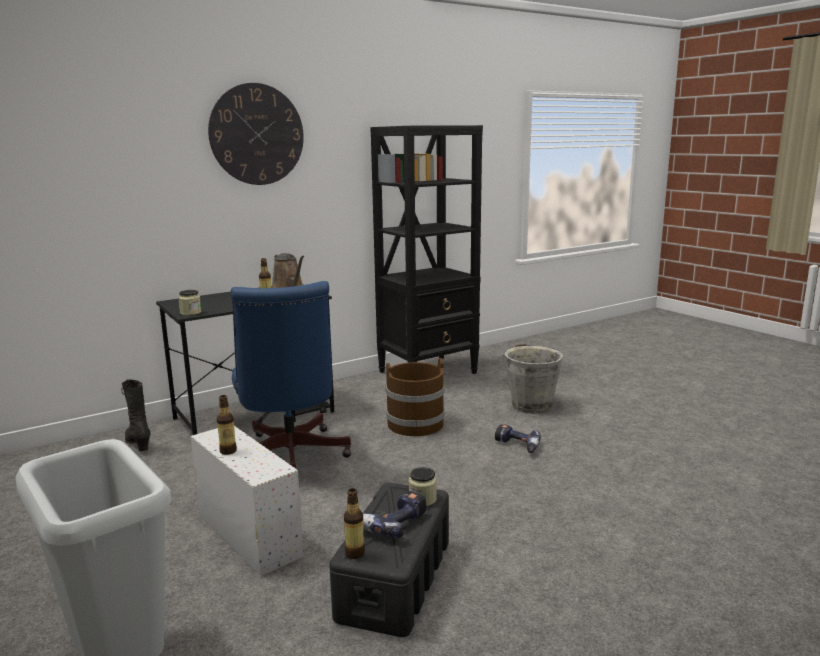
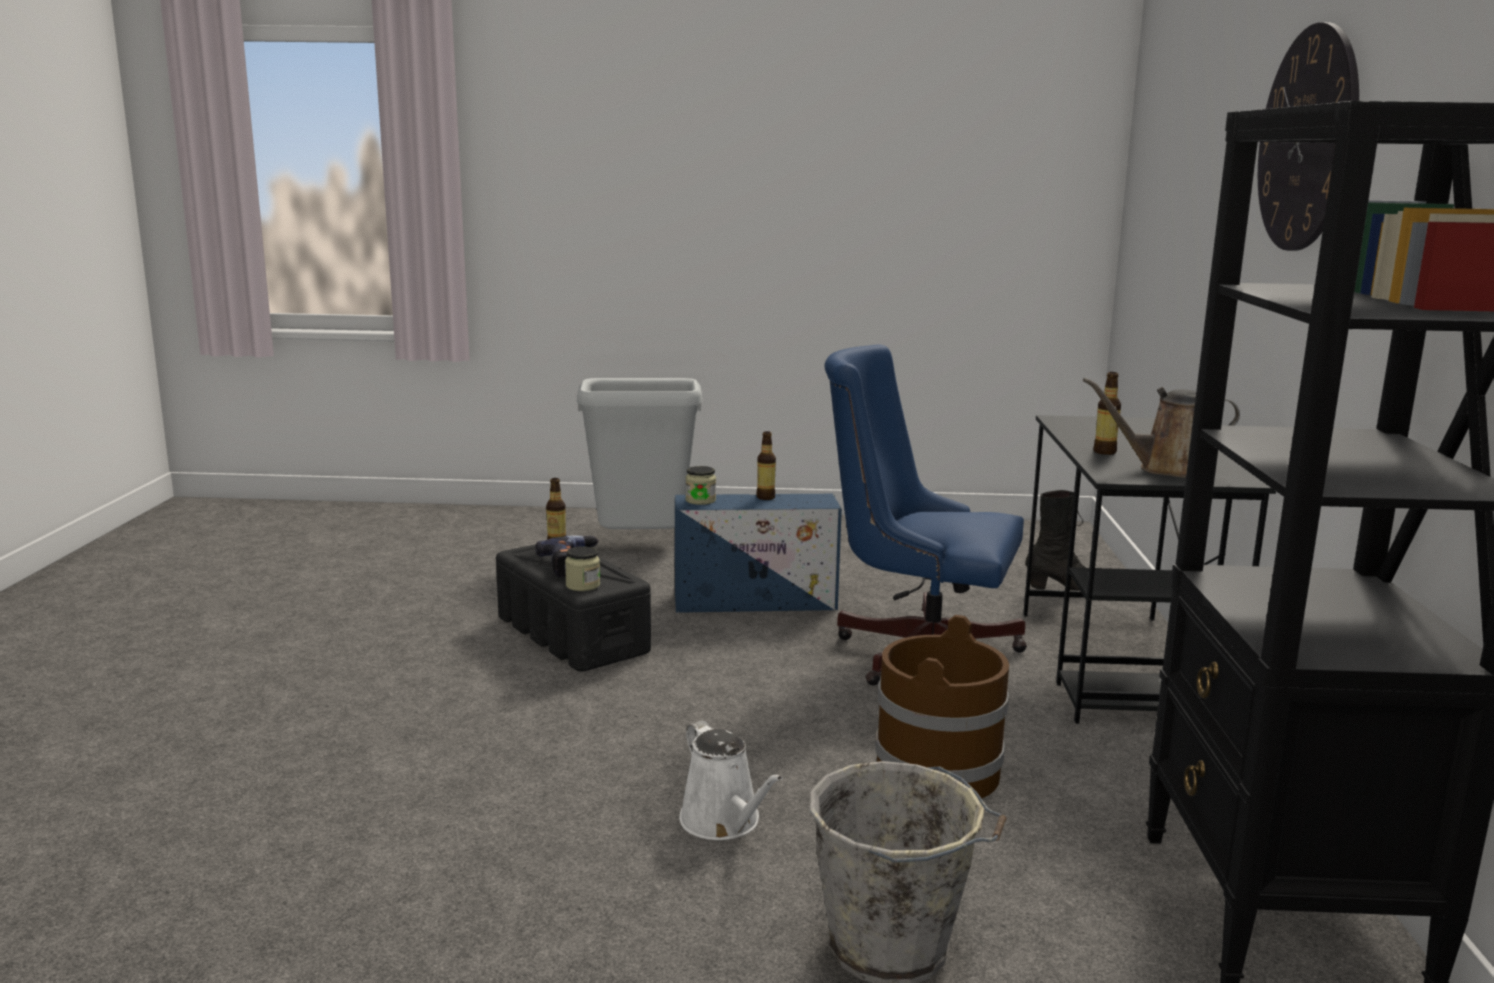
camera: 125 degrees right, 0 degrees up
jar [178,290,201,315] -> jar moved to [685,466,716,505]
white storage box [190,426,304,576] -> blue storage box [675,494,842,613]
power drill [495,425,541,453] -> white watering can [679,721,783,840]

